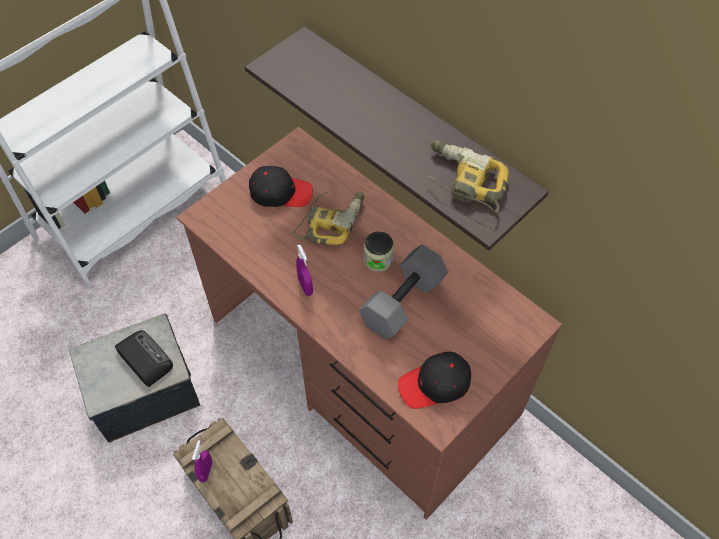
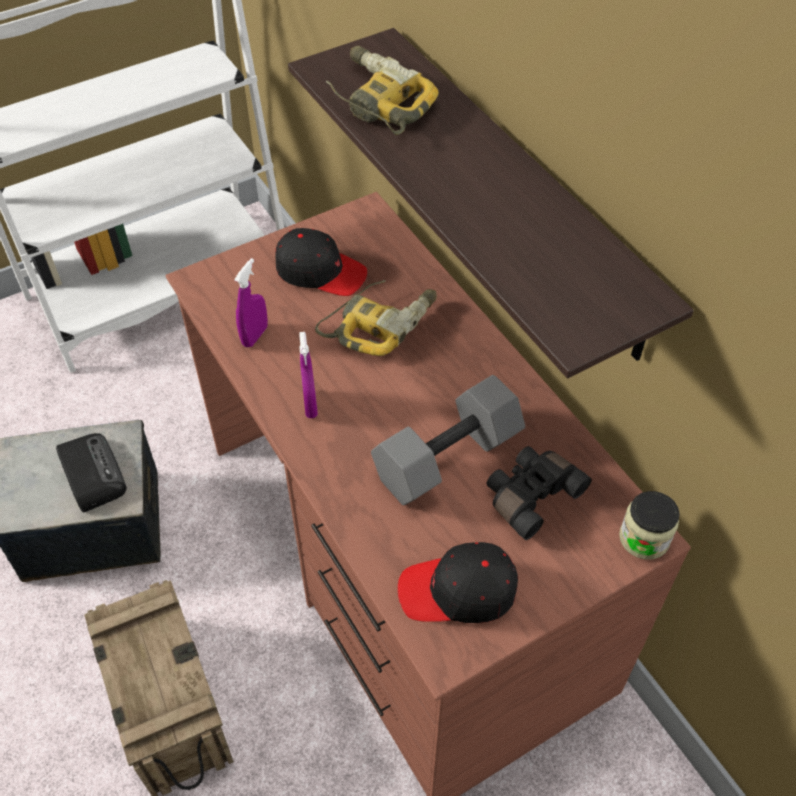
camera: 15 degrees right, 5 degrees down
purple spray bottle [192,440,212,483] -> purple spray bottle moved to [234,258,268,347]
jar [364,232,394,272] -> jar moved to [619,491,680,559]
power drill [427,140,509,213] -> power drill moved to [326,46,439,135]
none -> black binoculars [486,446,592,540]

